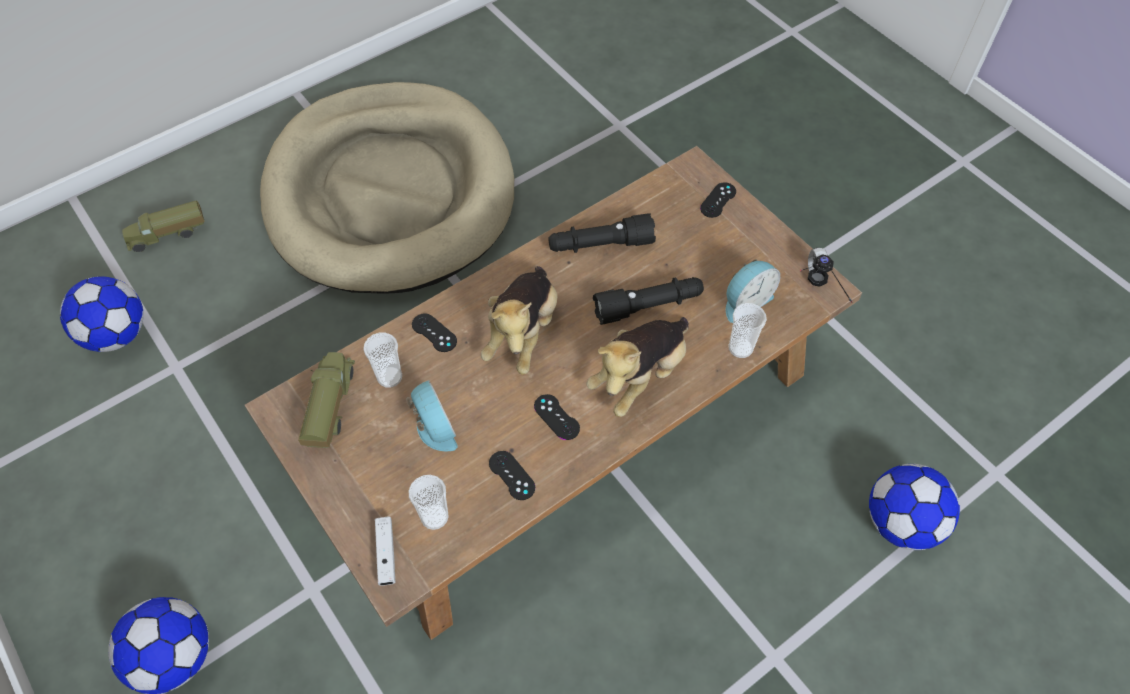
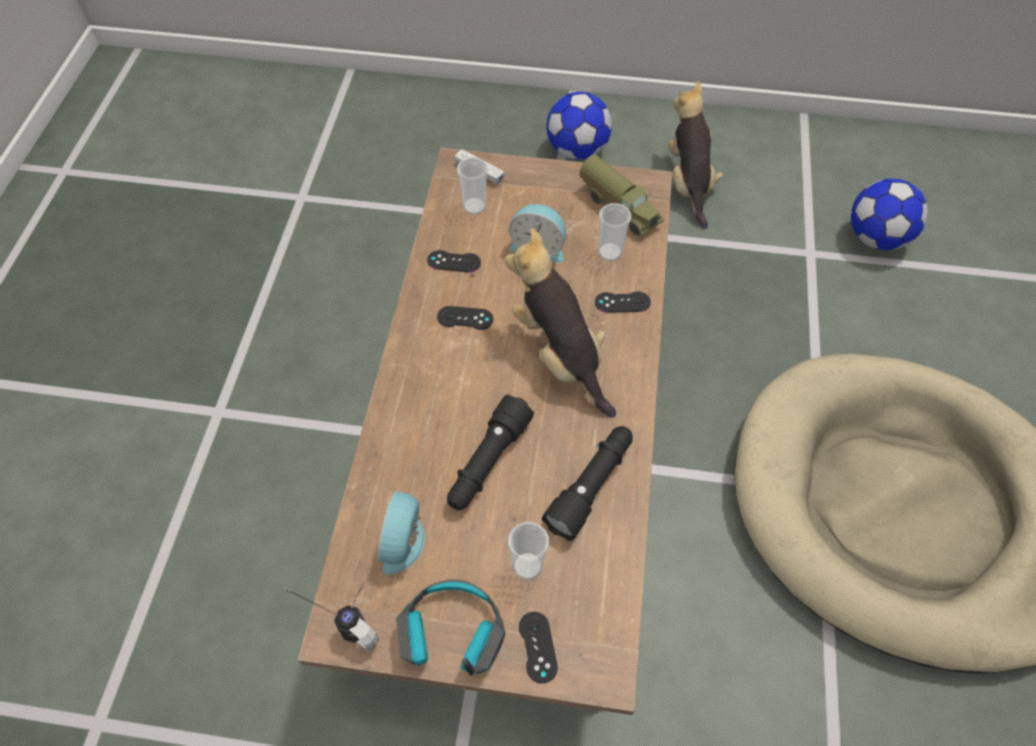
camera: 135 degrees right, 0 degrees up
toy truck [122,200,205,252] -> none
plush toy [586,317,689,417] -> plush toy moved to [668,81,723,229]
cup [728,303,767,358] -> cup moved to [508,522,549,580]
football [869,464,960,550] -> none
none -> headphones [396,579,506,676]

